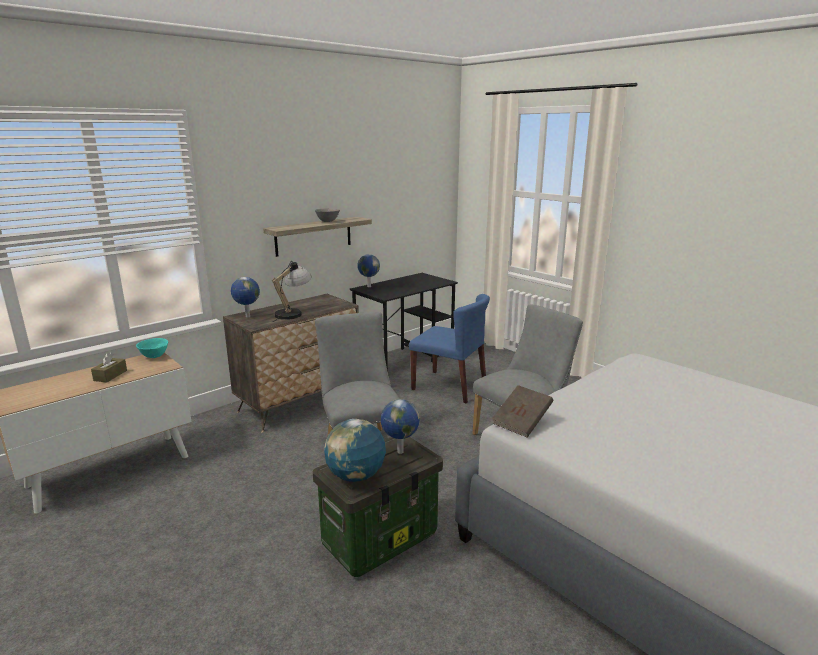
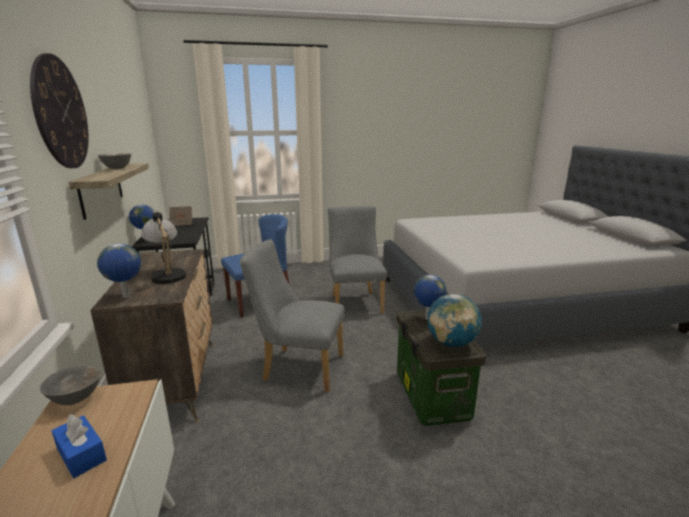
camera: 60 degrees left, 0 degrees up
brown tissue box [91,352,127,382] -> blue tissue box [52,414,107,478]
turquoise bowl [136,338,168,358] -> grey bowl [40,365,101,405]
brown book [492,385,553,438] -> brown book moved to [169,206,192,226]
none -> wall clock [30,53,89,168]

